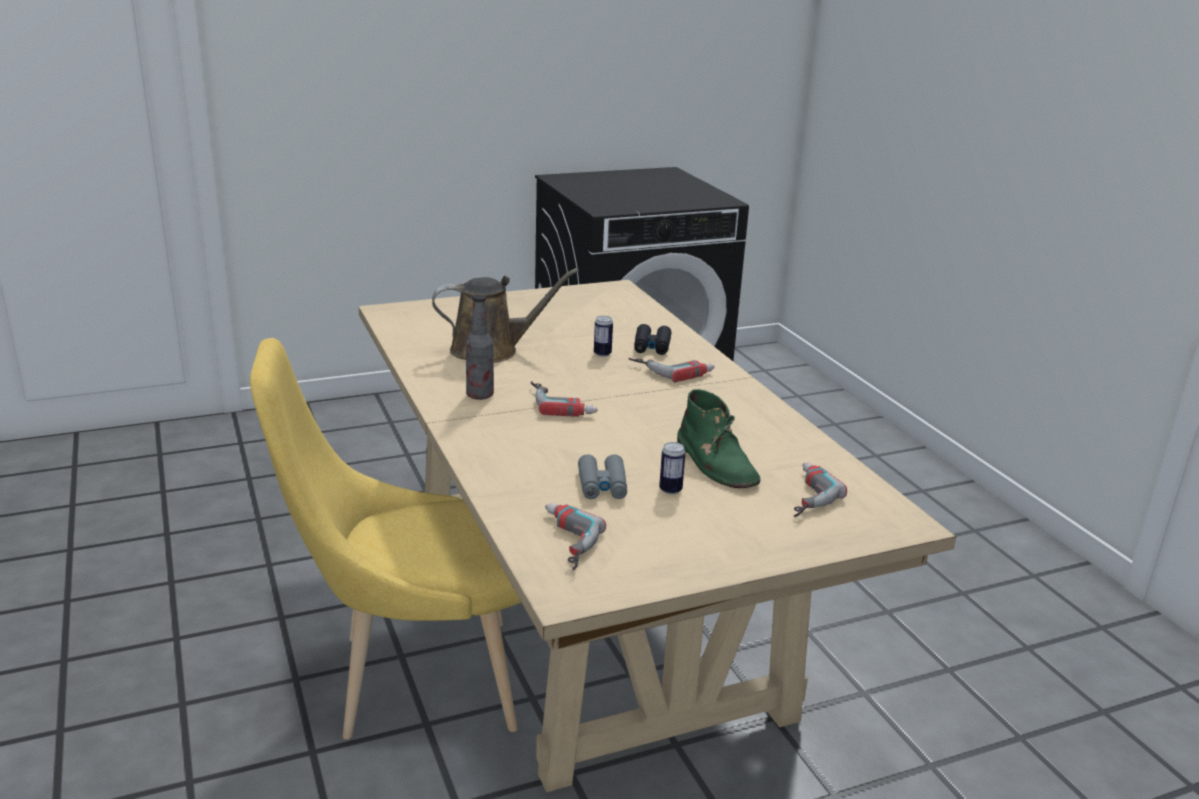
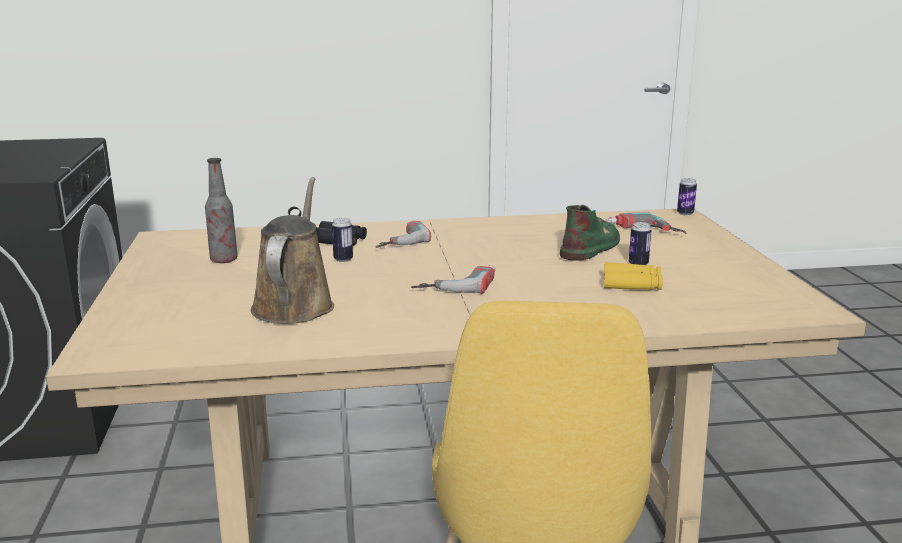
camera: 75 degrees left, 5 degrees down
bottle [466,295,494,400] -> bottle moved to [205,158,238,263]
power drill [545,503,606,570] -> none
grey binoculars [578,454,627,499] -> yellow binoculars [604,262,663,290]
green boot [677,389,760,488] -> green boot turned 45 degrees counterclockwise [560,205,620,261]
none -> can [677,178,697,215]

